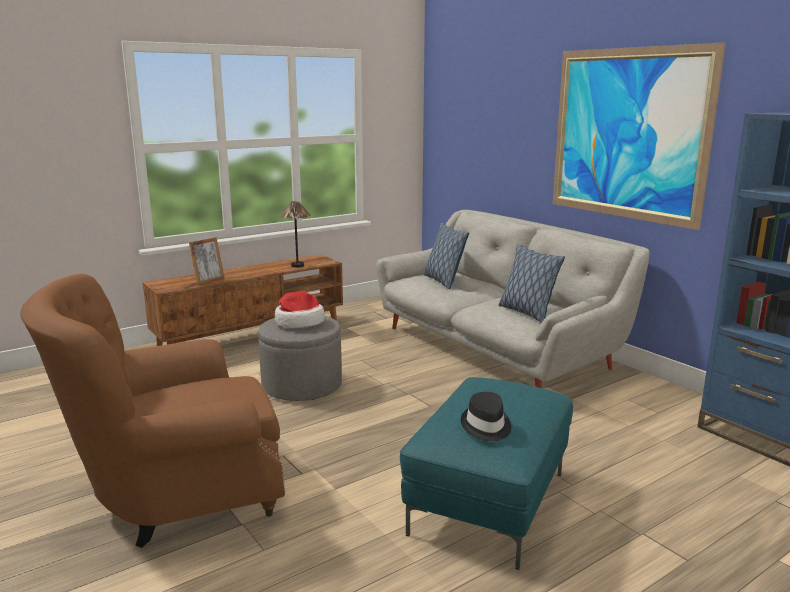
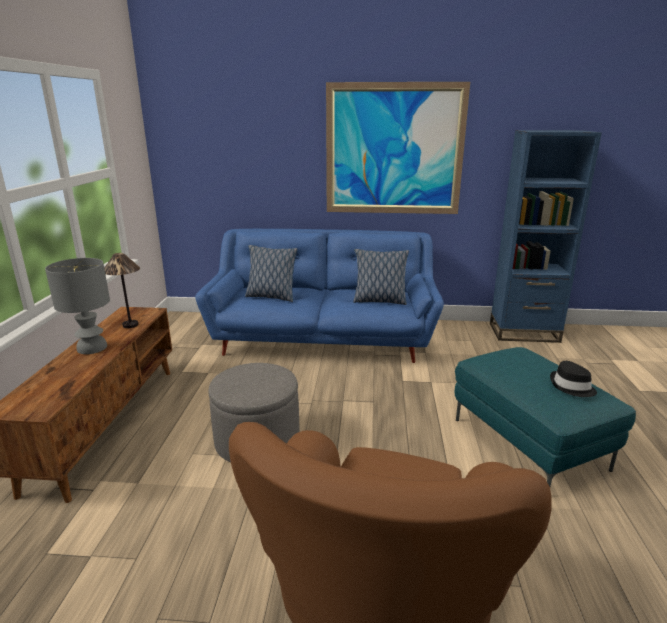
camera: 50 degrees left, 5 degrees up
picture frame [189,237,225,285] -> none
hat [275,291,324,328] -> none
grey sofa [376,210,650,388] -> blue sofa [195,229,444,363]
none -> grey table lamp [45,258,110,354]

